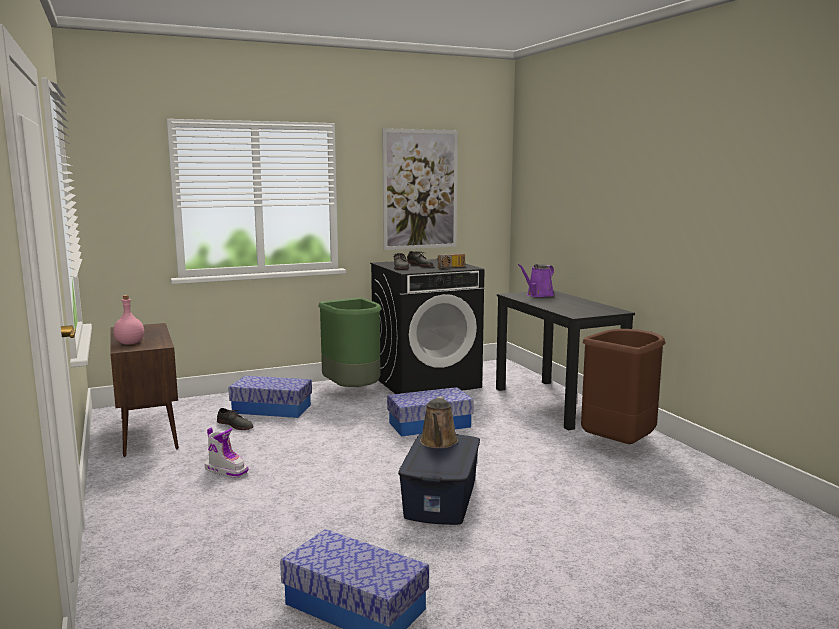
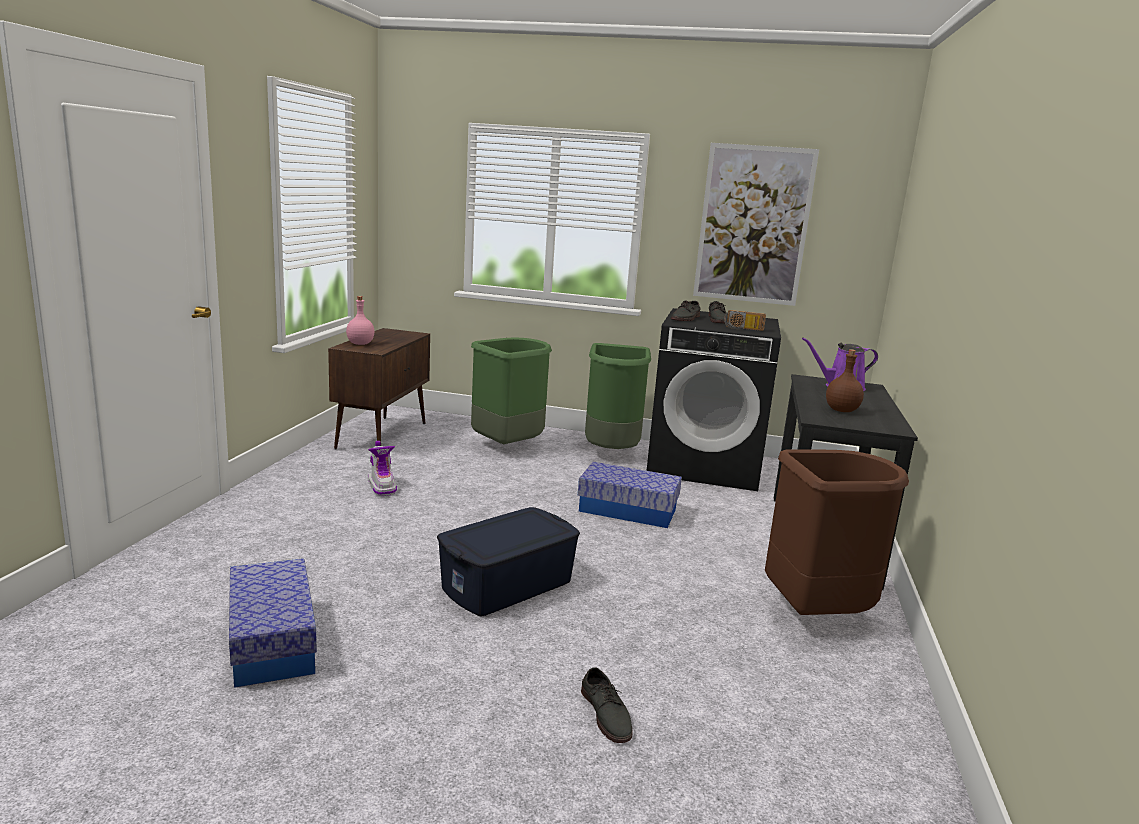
camera: 35 degrees right, 5 degrees up
grey shoe [217,408,253,430] -> grey shoe moved to [581,667,633,743]
storage box [228,376,312,418] -> green trash can [471,337,552,444]
brown watering can [420,396,458,449] -> none
none -> brown bottle [826,349,864,412]

